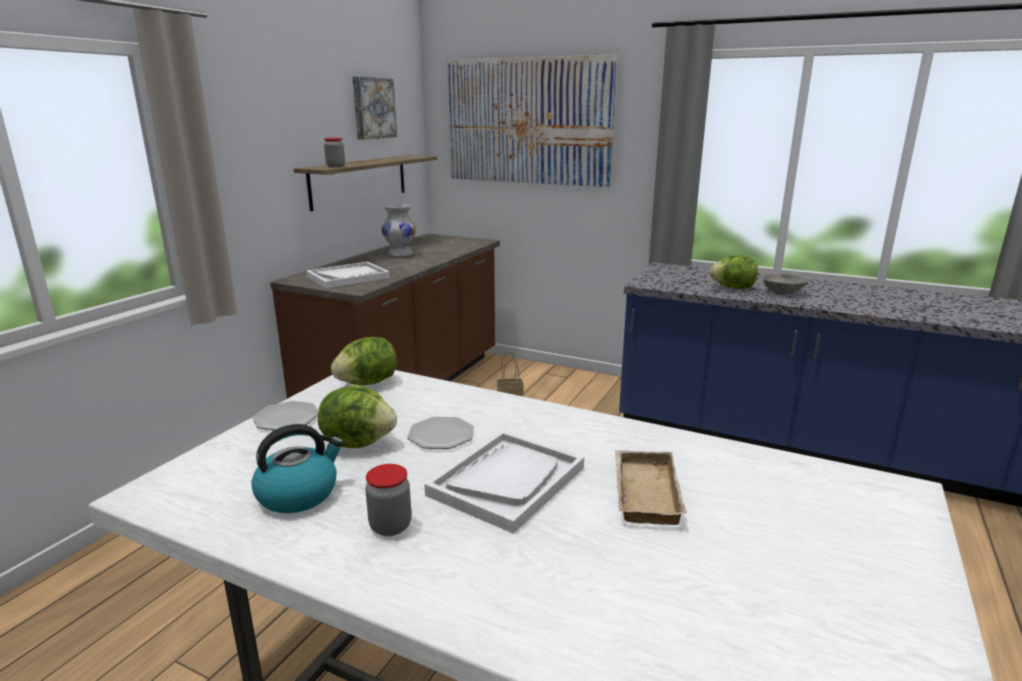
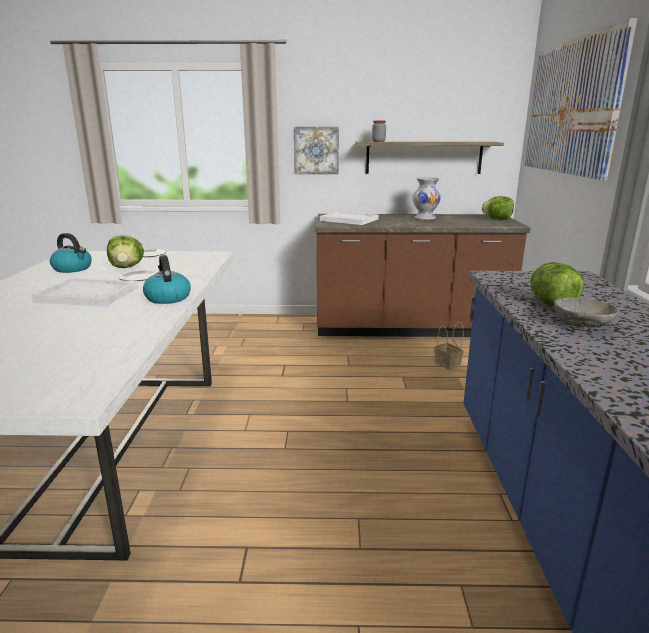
camera: 65 degrees right, 0 degrees up
lettuce [331,337,397,385] -> lettuce moved to [482,196,514,219]
picture [353,77,397,140] -> picture moved to [294,127,339,174]
jar [365,464,411,536] -> none
beige tray [615,450,687,525] -> none
none -> kettle [143,255,191,304]

